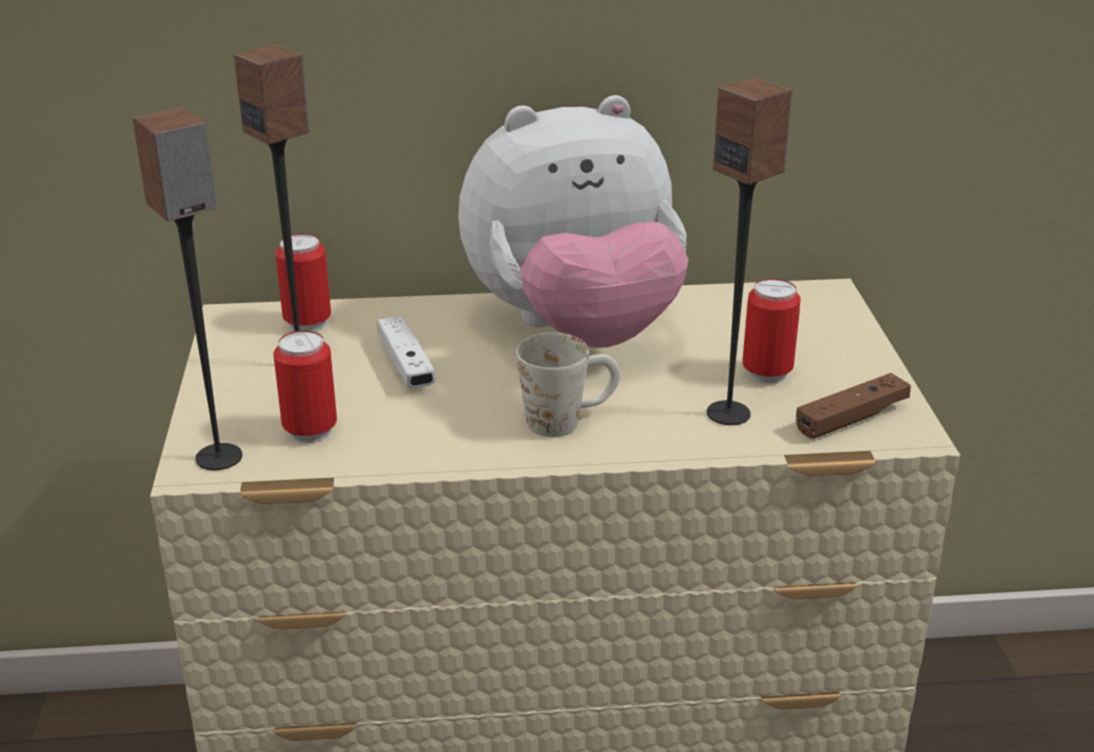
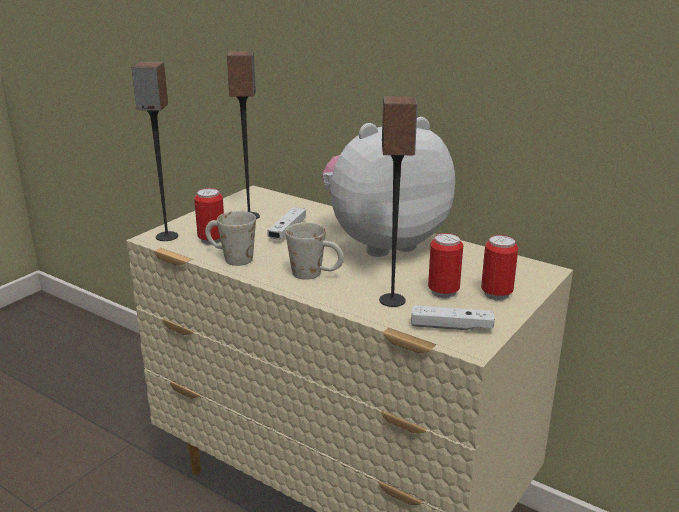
camera: 40 degrees right, 5 degrees down
can [276,233,331,332] -> can moved to [481,235,518,300]
plush toy [458,95,688,348] -> plush toy turned 135 degrees clockwise [322,117,455,257]
brown game controller [796,373,911,439] -> white game controller [411,305,495,331]
none -> white mug [205,211,256,266]

